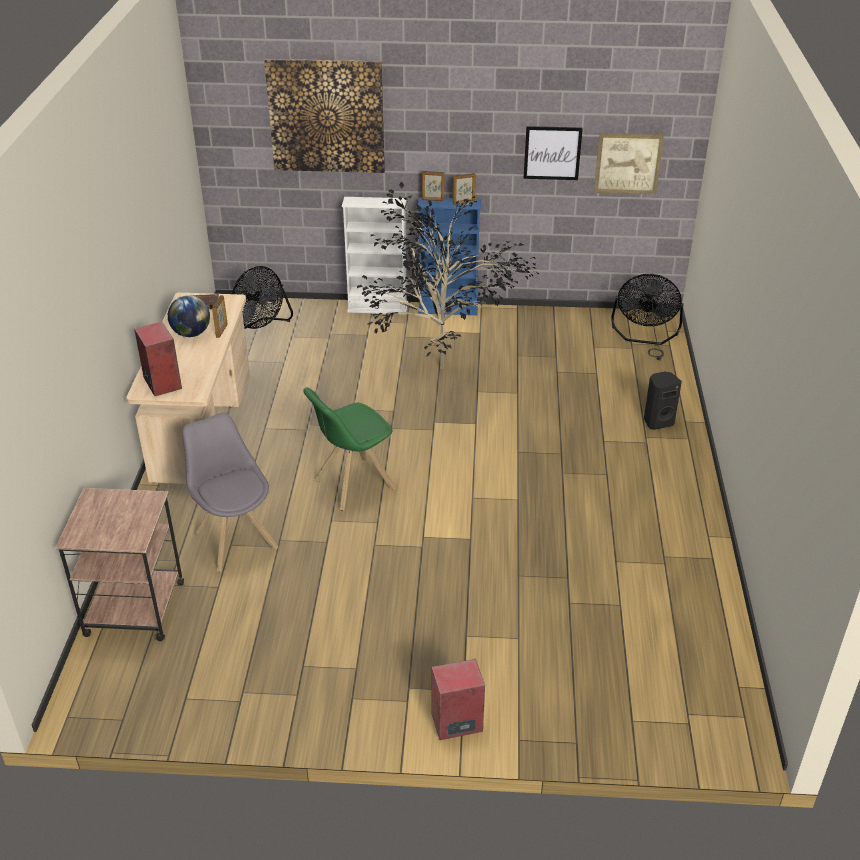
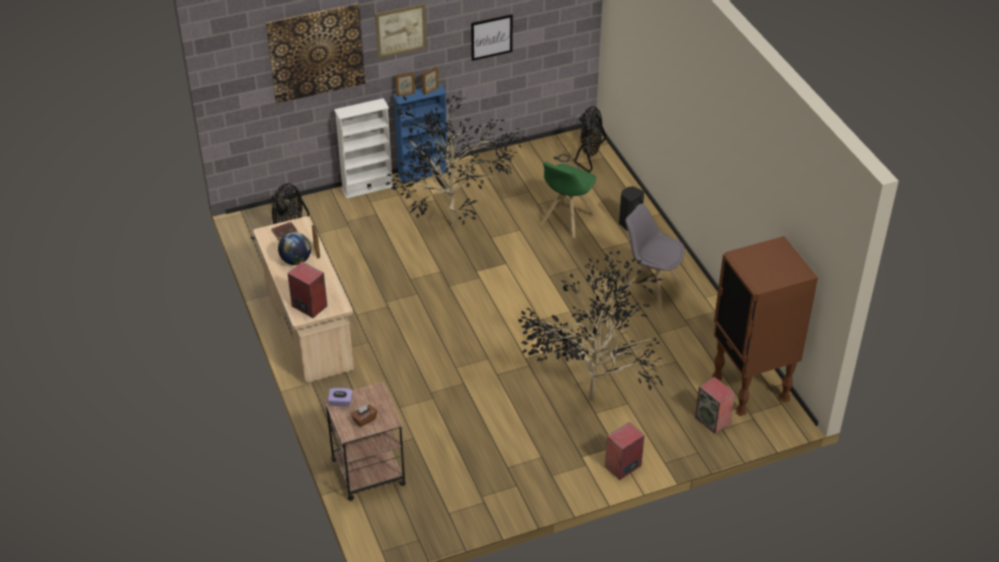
camera: 25 degrees left, 5 degrees up
grey chair [182,412,278,572] -> grey chair moved to [623,204,685,310]
green chair [304,387,396,510] -> green chair moved to [540,162,596,238]
picture [594,133,664,194] -> picture moved to [375,3,427,59]
black fan [611,274,684,360] -> black fan turned 120 degrees clockwise [554,106,606,173]
none -> purple tissue box [328,388,352,406]
none -> brown tissue box [351,404,378,427]
none -> potted plant [518,251,663,401]
none -> speaker [695,377,735,434]
none -> brown cabinet [712,236,818,416]

